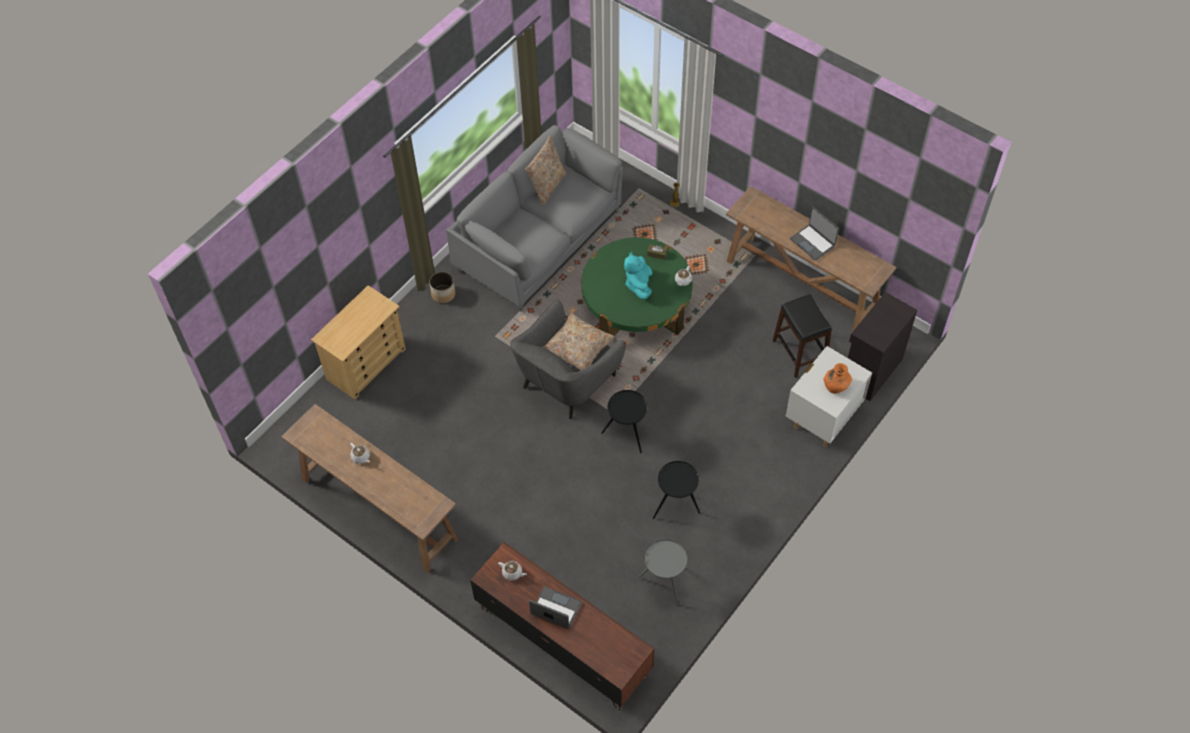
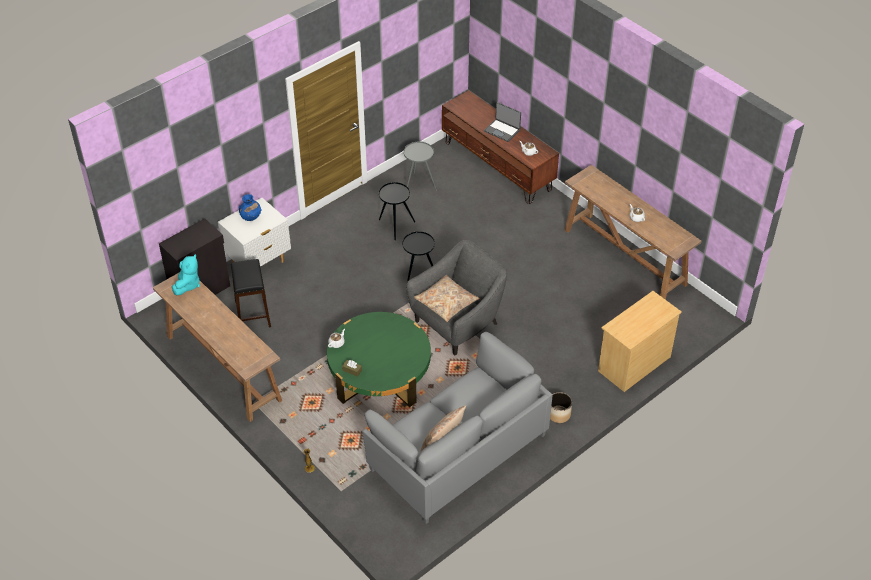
camera: 170 degrees left, 10 degrees down
turquoise plush toy [624,252,653,300] -> turquoise plush toy moved to [172,254,200,295]
laptop [790,207,839,261] -> none
orange vase [823,363,852,394] -> blue vase [239,194,261,221]

